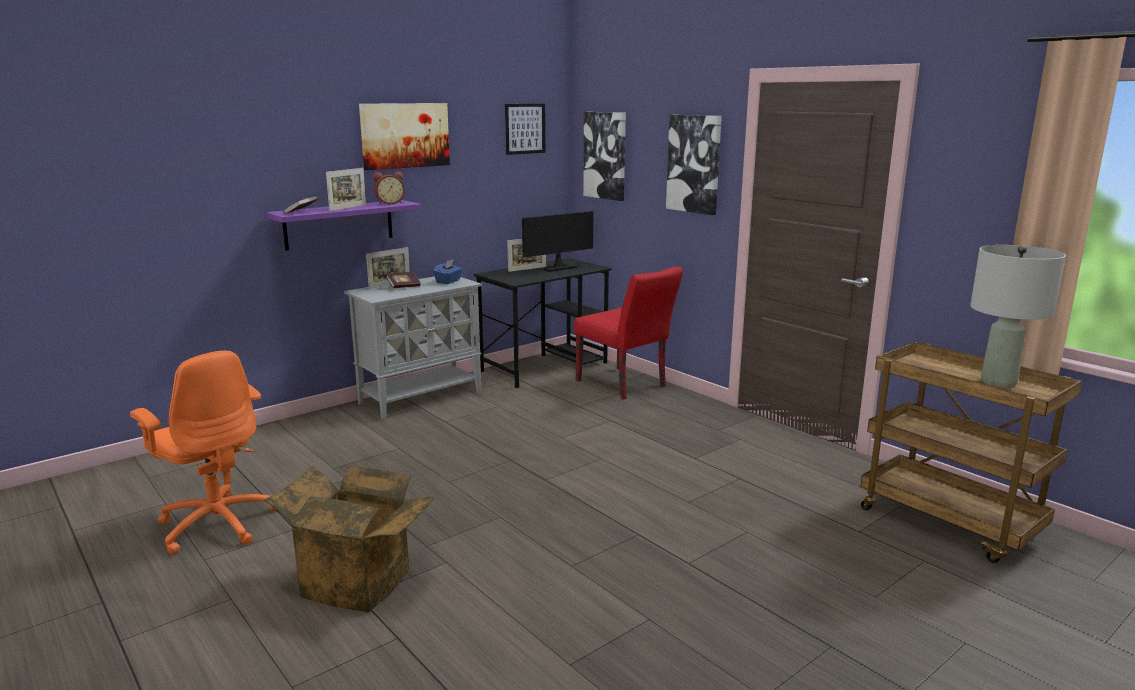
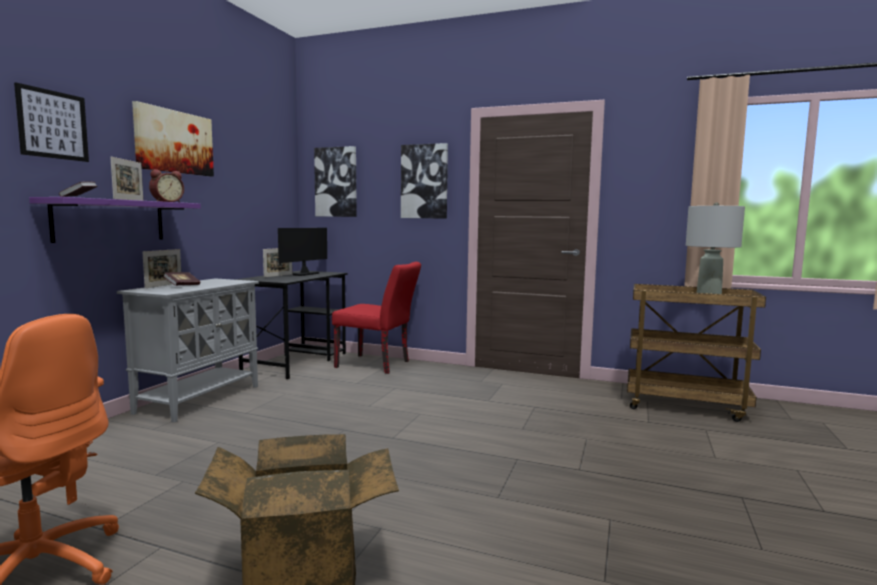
camera: 30 degrees left, 10 degrees down
blue tissue box [433,259,463,284] -> none
picture [505,104,545,155] -> picture moved to [14,82,89,162]

